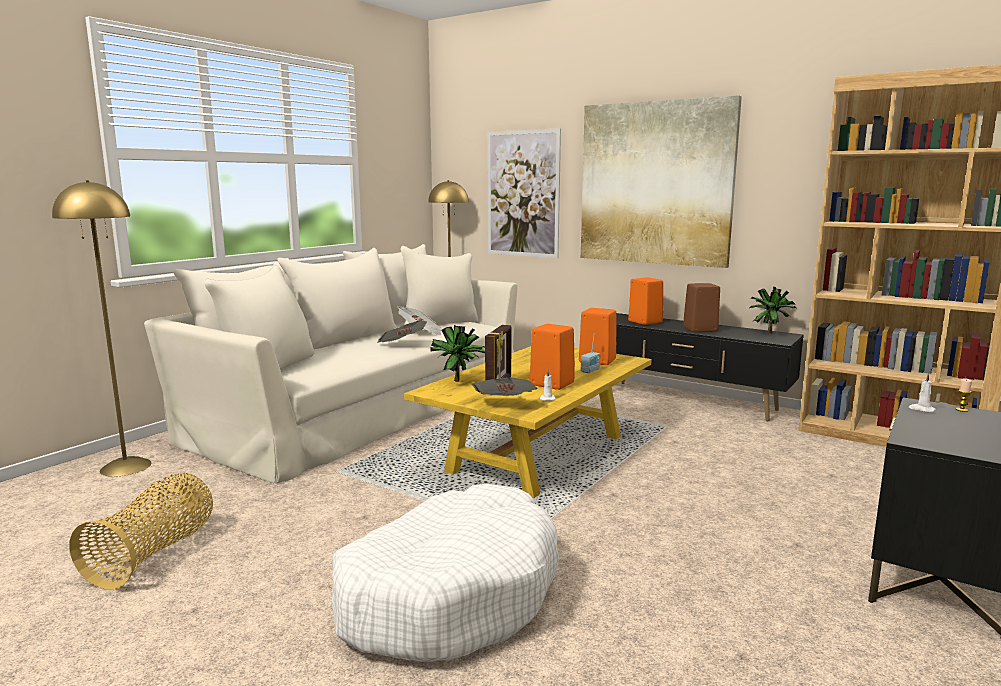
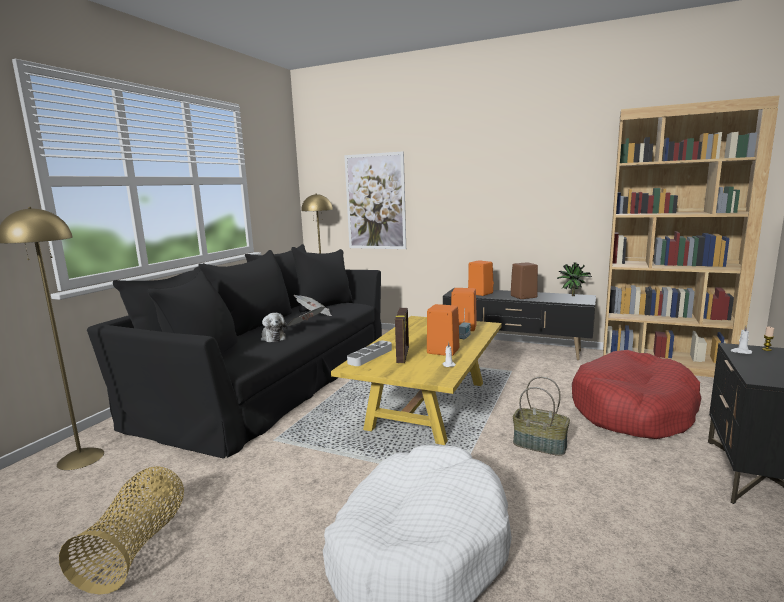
camera: 10 degrees left, 0 degrees up
beige sofa [144,244,517,483] -> black sofa [87,244,382,458]
potted plant [431,325,485,382] -> grey tray [347,341,392,366]
newspaper [471,377,537,396] -> none
picture [581,95,742,268] -> none
none -> plush toy [261,313,288,342]
none -> basket [513,377,570,456]
none -> red dog bed [572,350,701,439]

